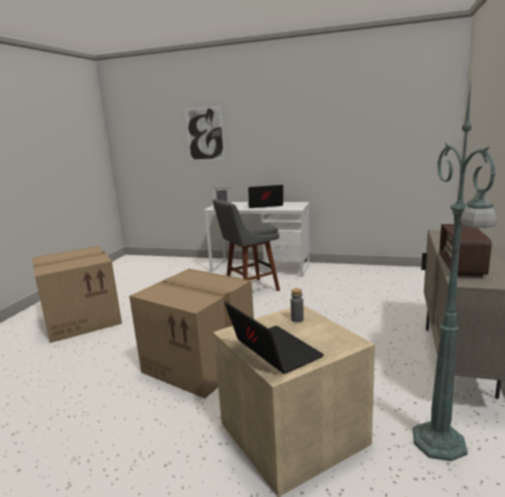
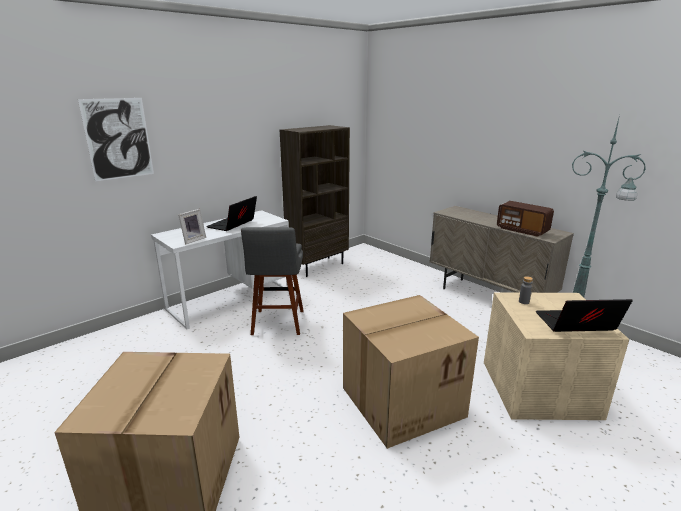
camera: 60 degrees left, 5 degrees up
none -> brown bookcase [280,125,350,277]

